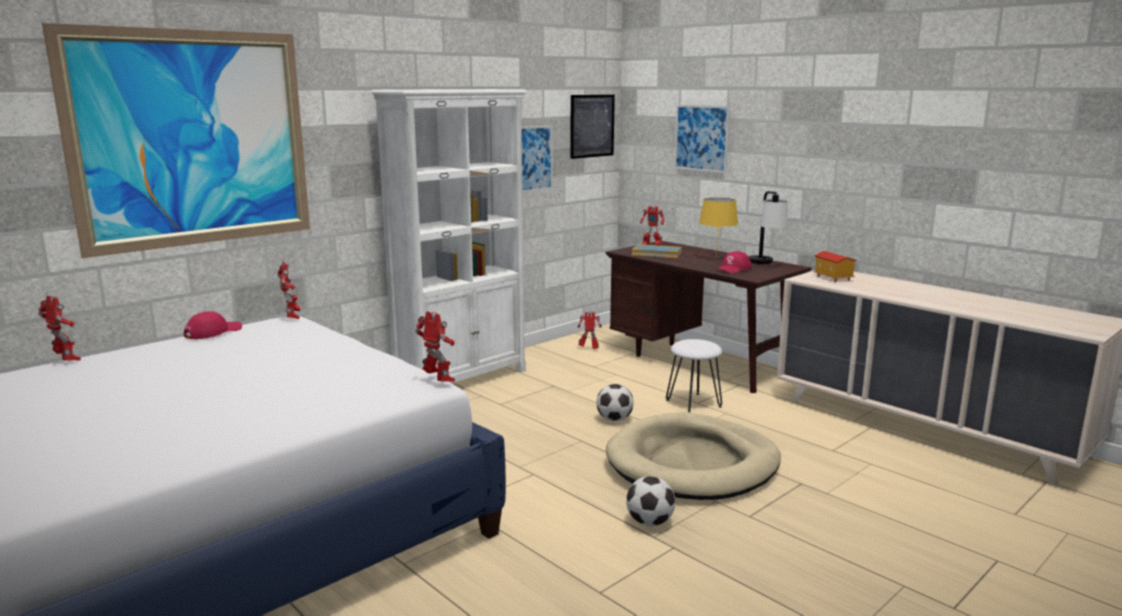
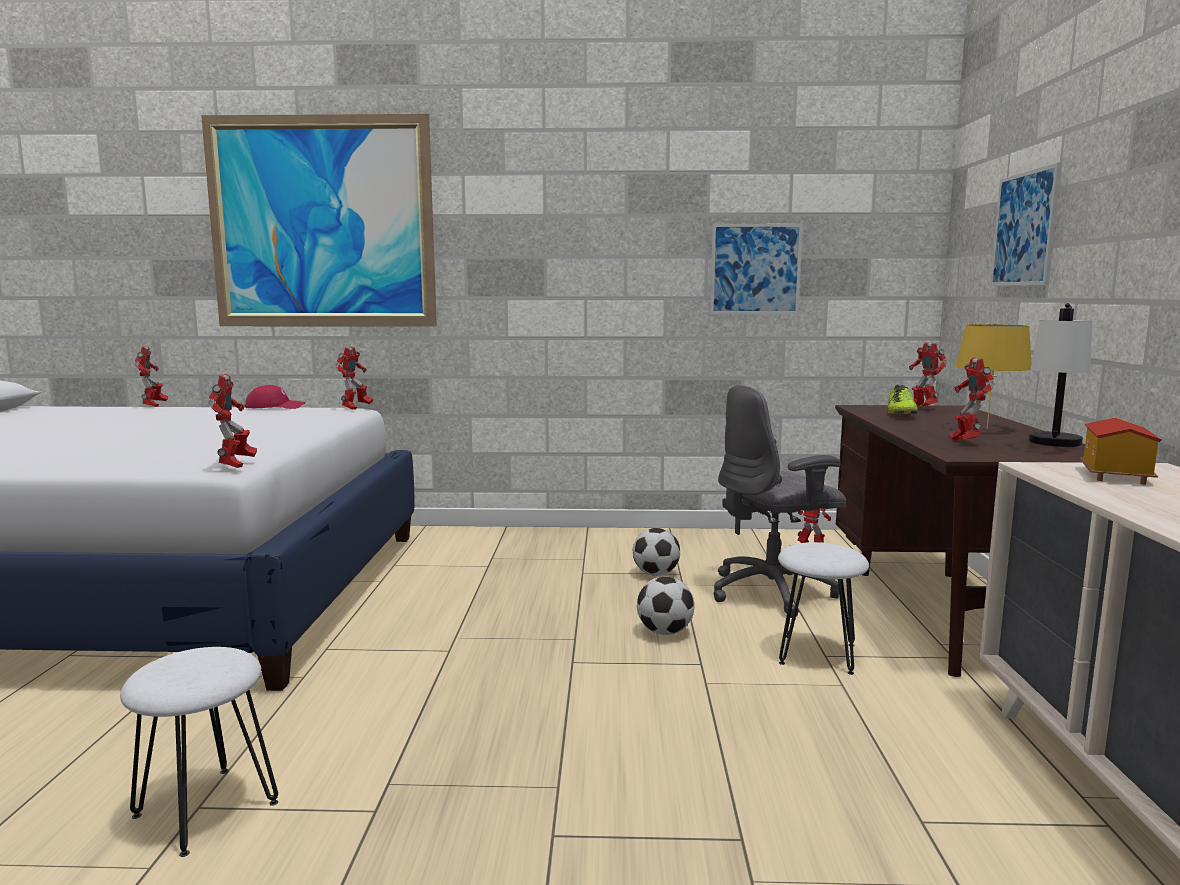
camera: 45 degrees right, 5 degrees down
white bookcase [371,89,527,383] -> none
picture [570,95,615,159] -> none
beige dog bed [606,412,781,500] -> none
football [626,476,675,526] -> football moved to [633,528,680,576]
book [632,244,682,258] -> shoe [887,385,918,414]
red cap [717,251,752,273] -> toy robot [949,357,995,441]
none -> white stool [120,647,278,857]
none -> grey office chair [714,385,846,618]

